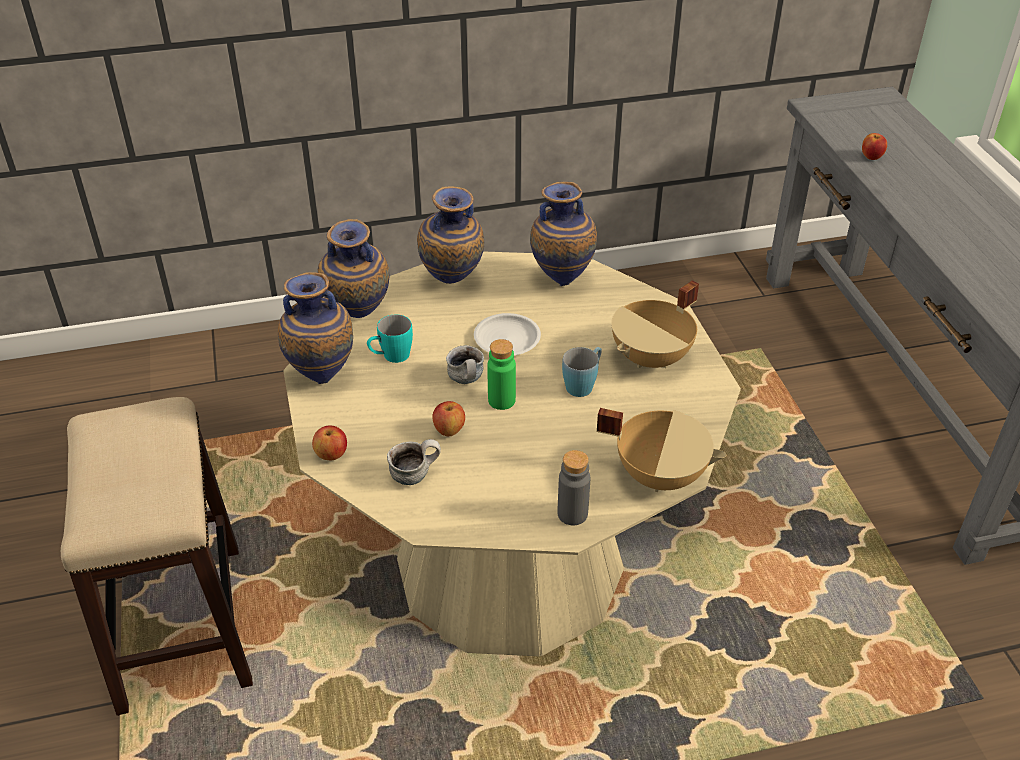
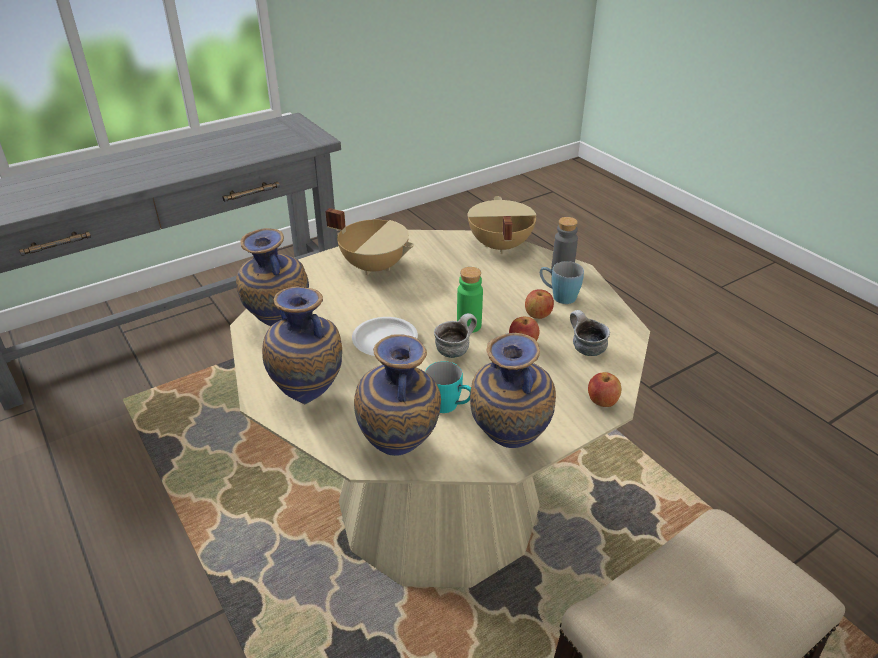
camera: 110 degrees left, 5 degrees down
blue mug [562,347,602,397] -> blue mug moved to [540,261,584,304]
apple [862,133,887,160] -> apple moved to [525,290,554,319]

